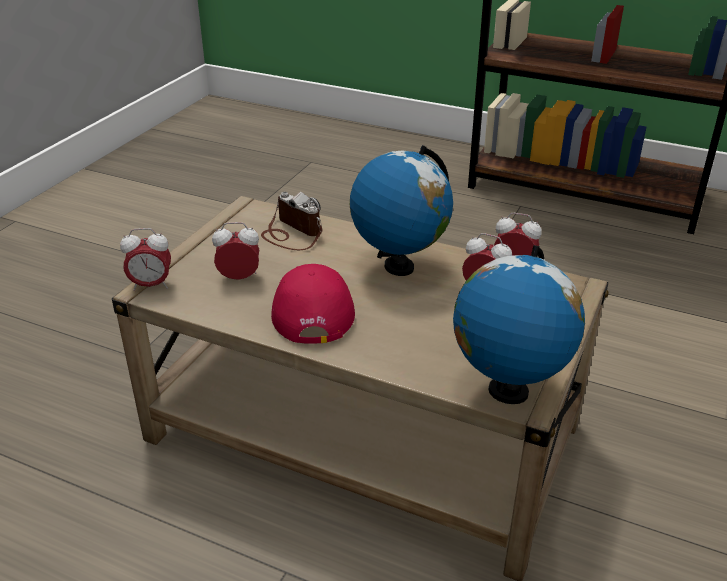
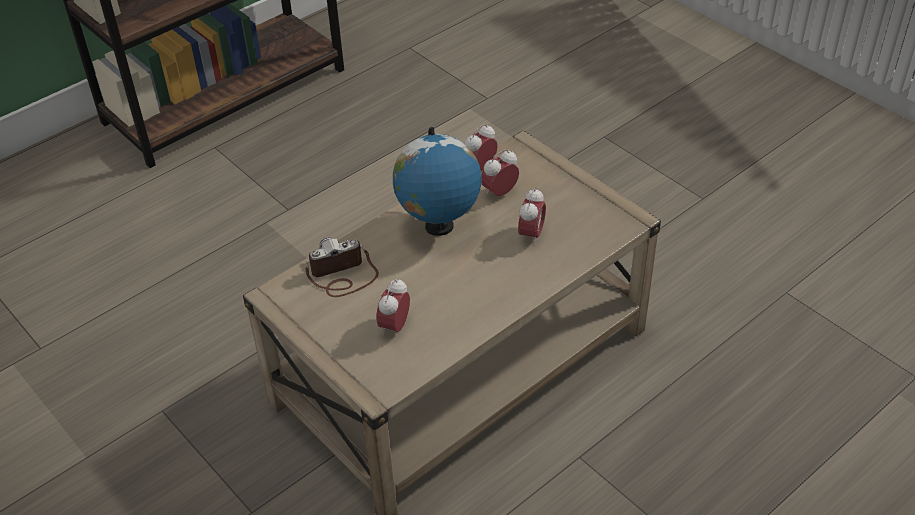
camera: 65 degrees left, 10 degrees up
alarm clock [120,228,171,291] -> alarm clock moved to [518,188,546,245]
red cap [271,264,355,344] -> none
globe [453,245,585,404] -> none

